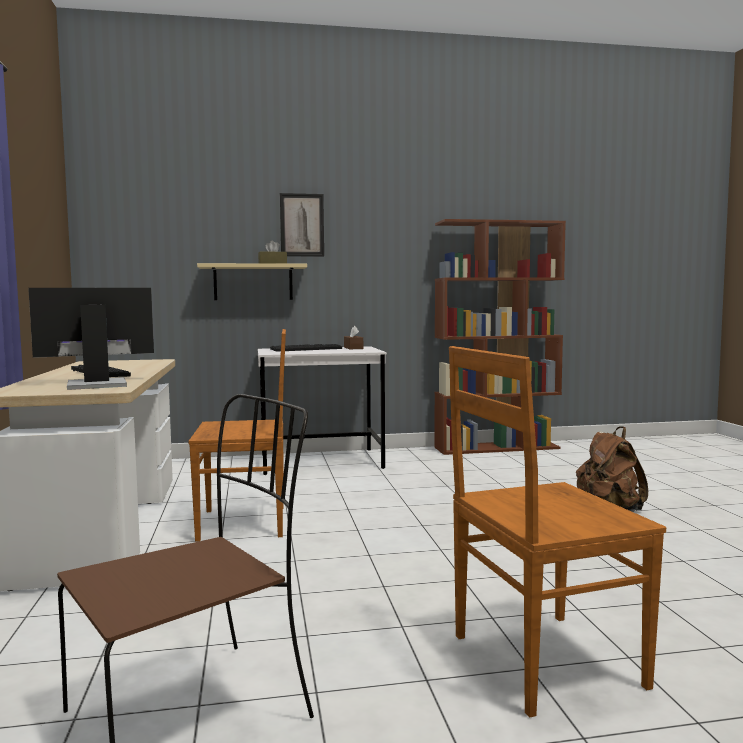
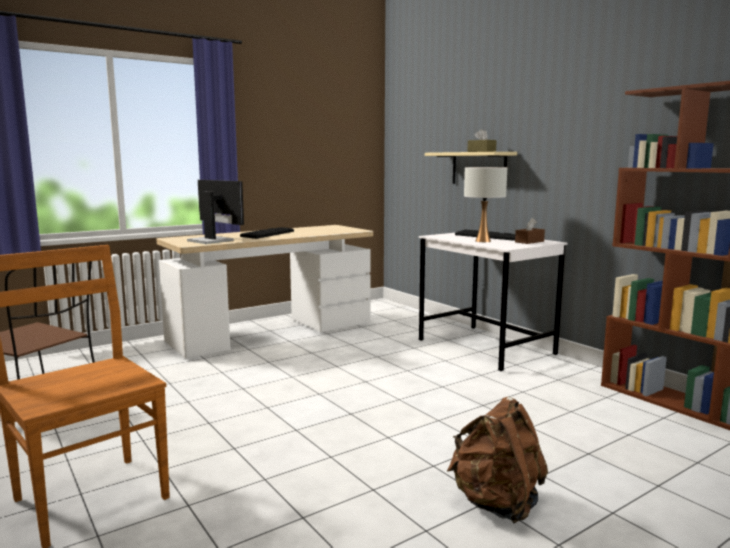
camera: 65 degrees right, 5 degrees up
brown chair [188,329,286,542] -> none
picture [280,193,324,256] -> none
none -> white table lamp [464,167,507,242]

